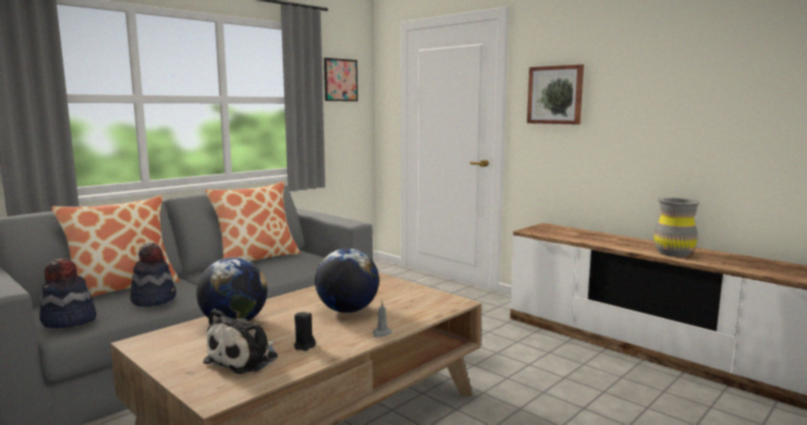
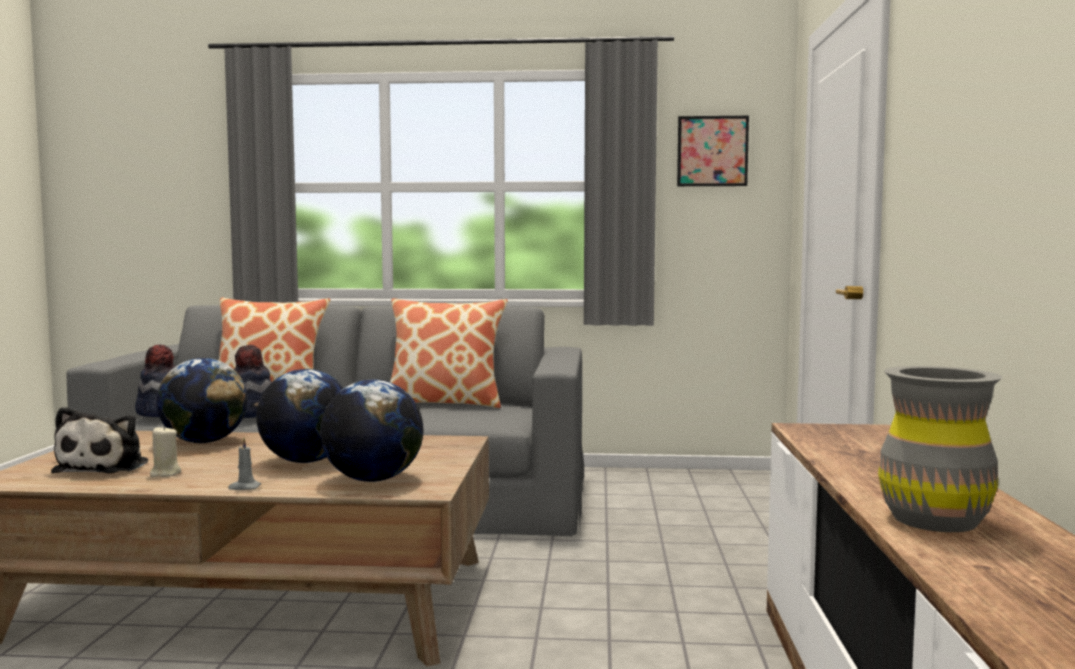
camera: 50 degrees right, 5 degrees down
plush toy [203,309,278,374] -> plush toy turned 75 degrees counterclockwise [51,407,148,473]
black candle [294,311,316,351] -> beige candle [150,425,181,477]
picture [527,64,584,125] -> none
none -> globe [320,380,424,482]

